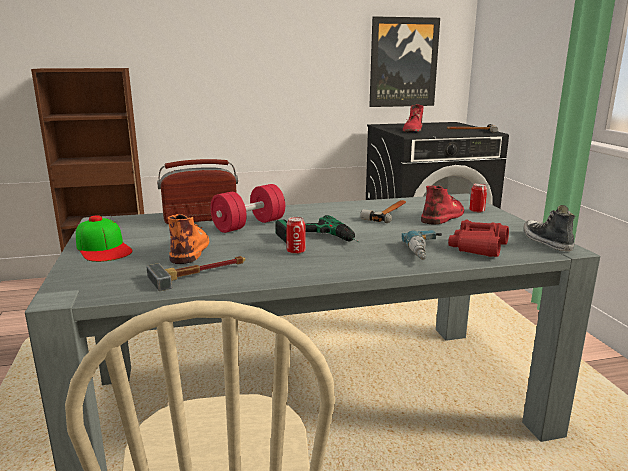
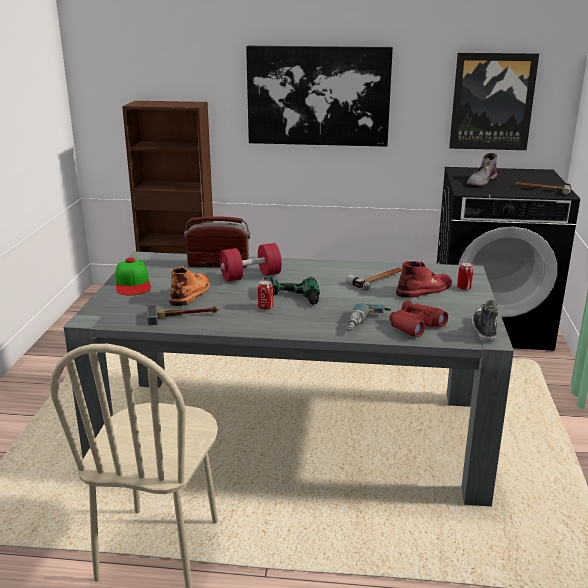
camera: 20 degrees right, 5 degrees up
red boot [403,104,424,133] -> grey boot [467,153,498,187]
none -> picture [246,46,393,147]

